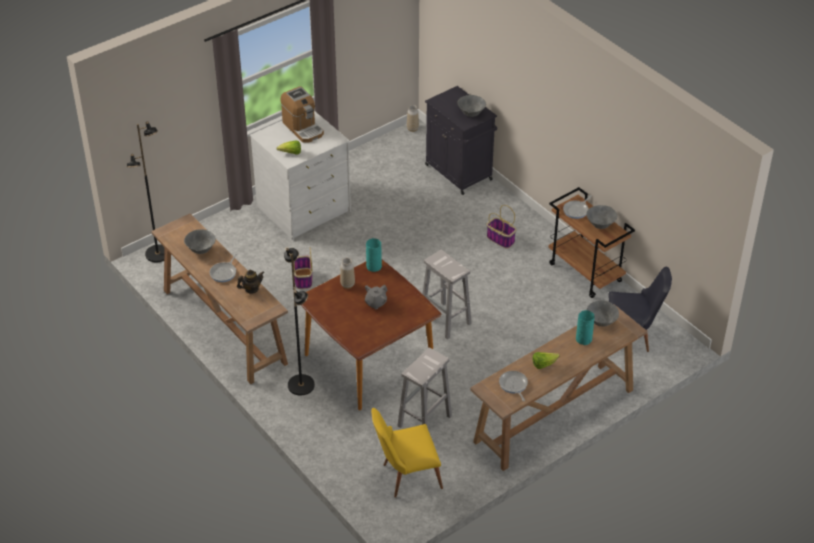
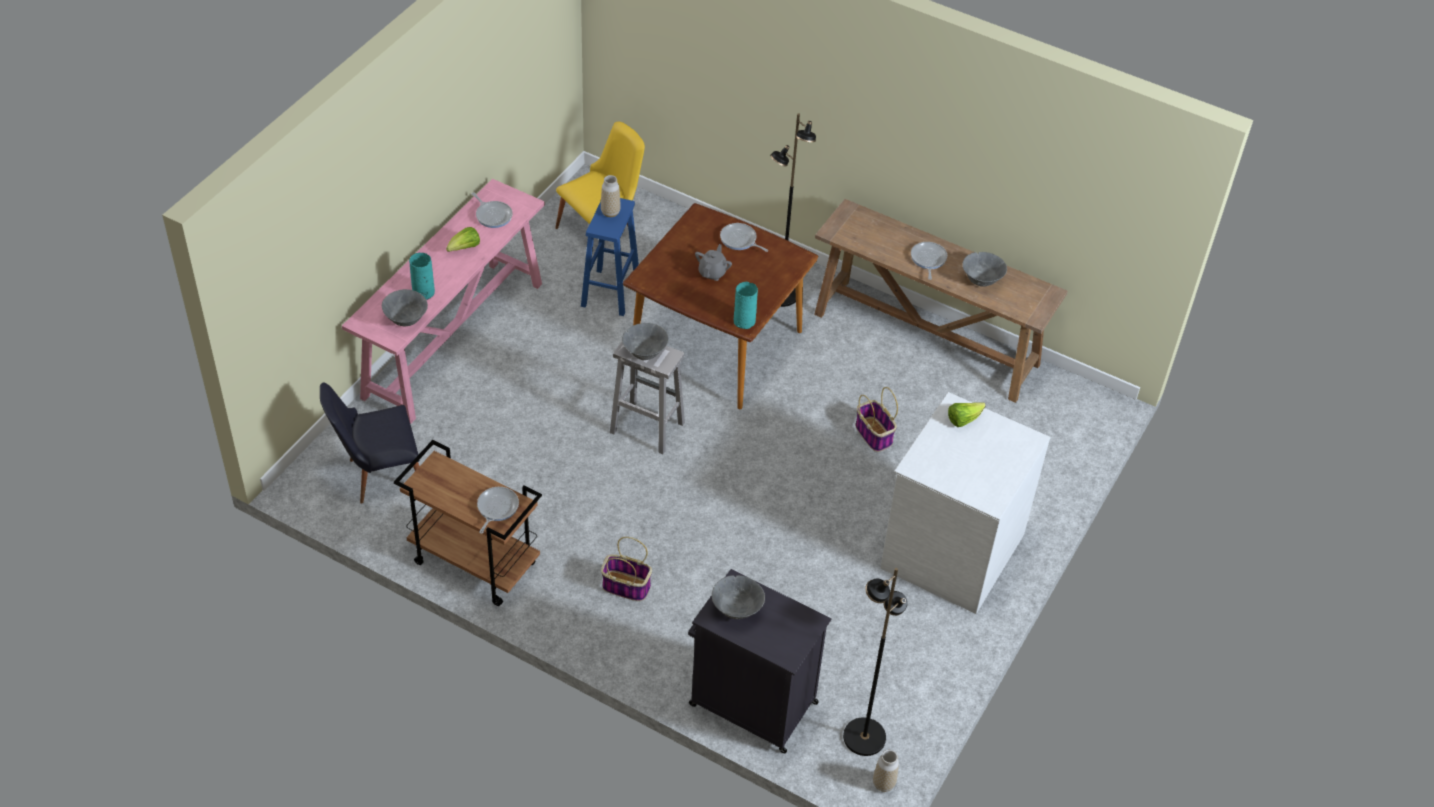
camera: 155 degrees right, 5 degrees up
black floor lamp [127,121,165,263] -> black floor lamp moved to [843,568,907,756]
teapot [237,269,264,294] -> none
coffee machine [280,86,324,143] -> none
vase [340,258,355,289] -> vase moved to [601,175,621,217]
white stool [397,348,452,428] -> blue stool [581,198,639,316]
brown console table [470,304,647,471] -> pink console table [342,179,545,424]
grey bowl [586,205,617,229] -> grey bowl moved to [622,323,669,360]
none -> frying pan [720,223,768,252]

